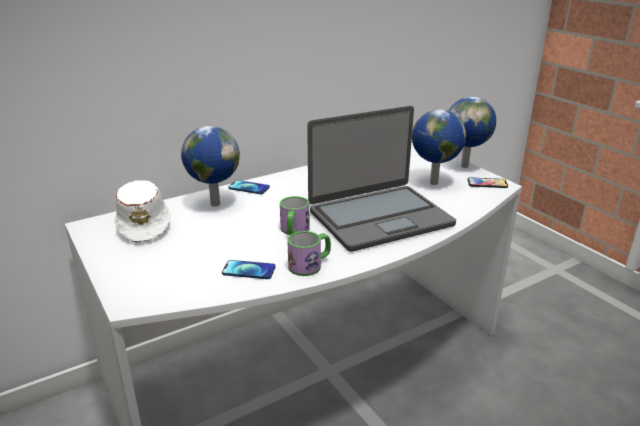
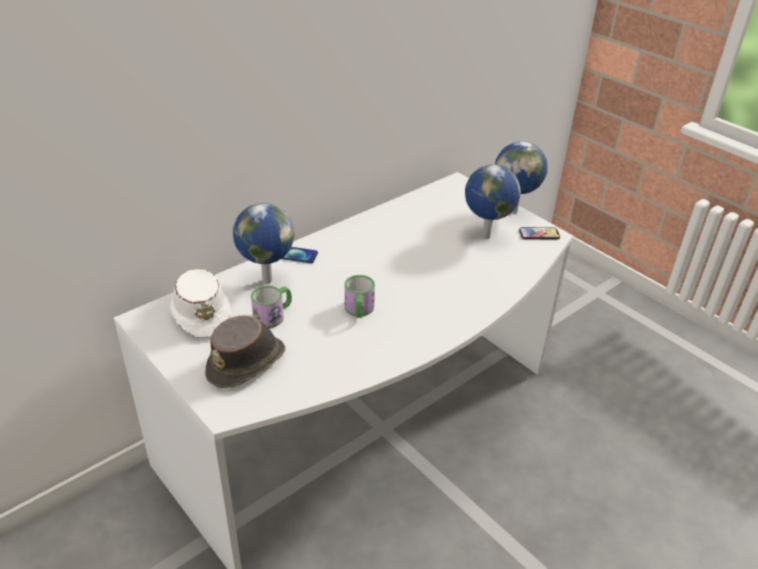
camera: 10 degrees left, 10 degrees up
phone [222,260,275,279] -> none
mug [287,231,331,276] -> mug moved to [251,286,292,328]
laptop [307,106,456,252] -> none
none -> brown hat [205,315,286,388]

